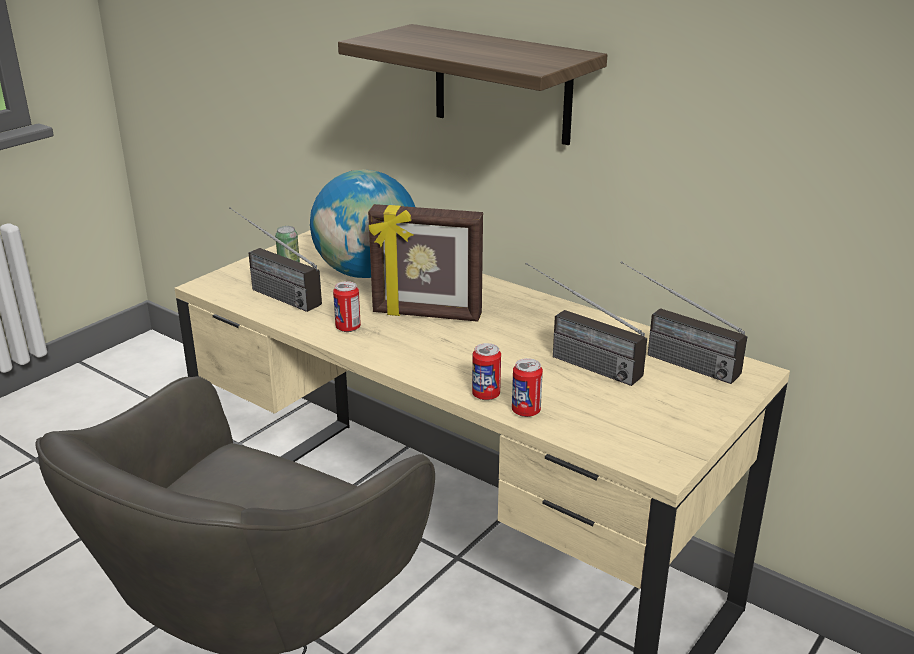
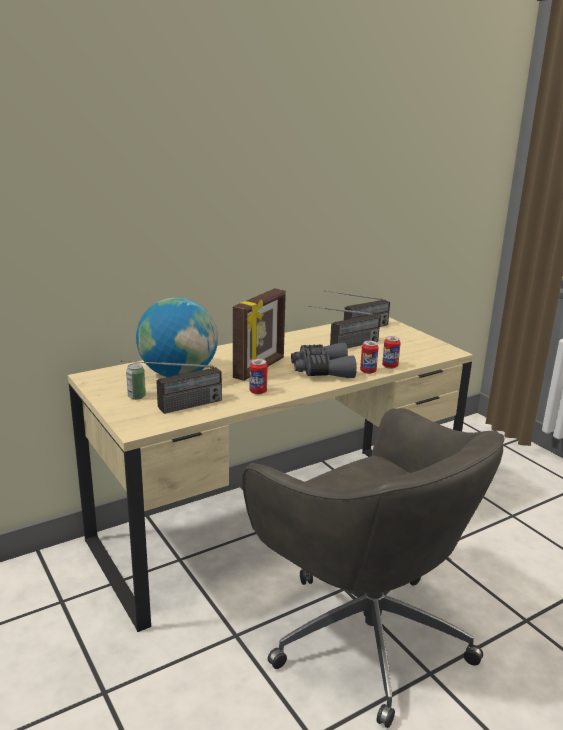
camera: 70 degrees left, 5 degrees down
shelf [338,24,607,145] -> none
none -> grey binoculars [291,343,357,378]

